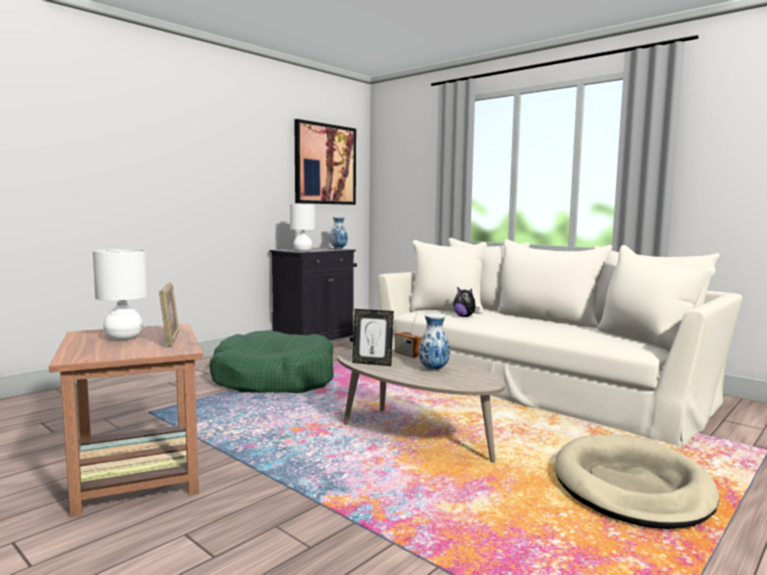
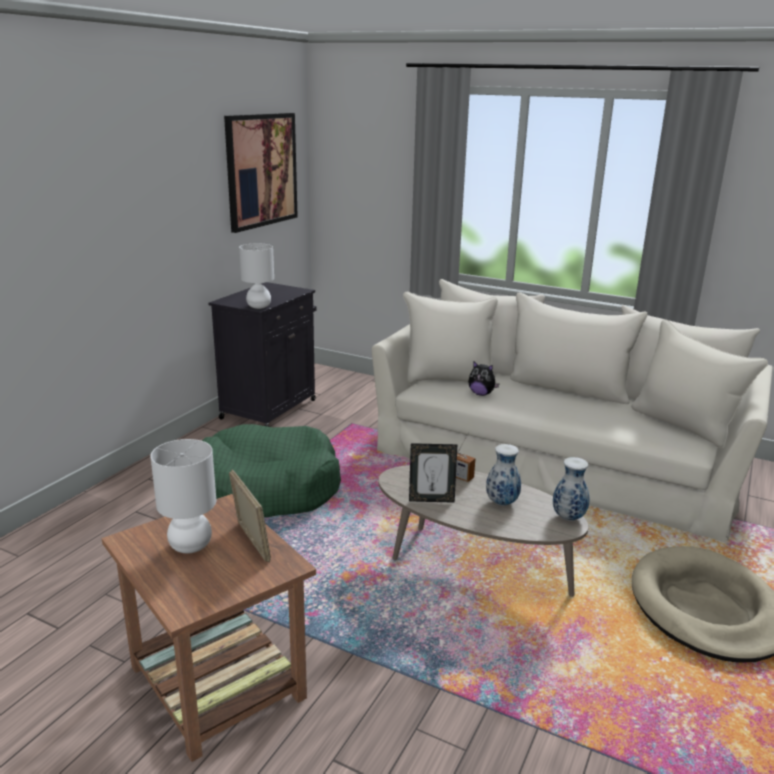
camera: 15 degrees left, 15 degrees up
vase [330,217,348,249] -> vase moved to [553,457,590,521]

